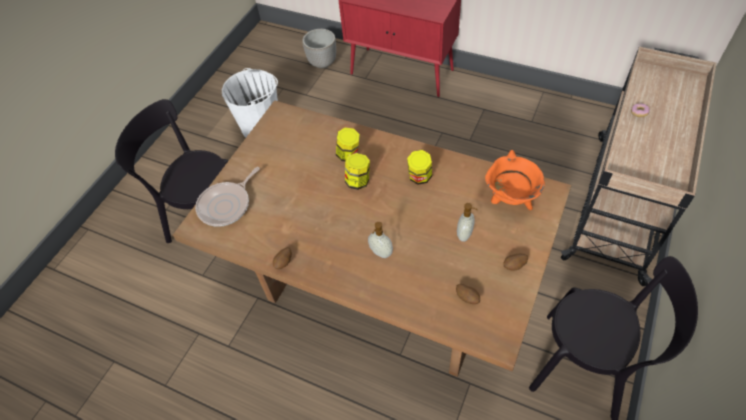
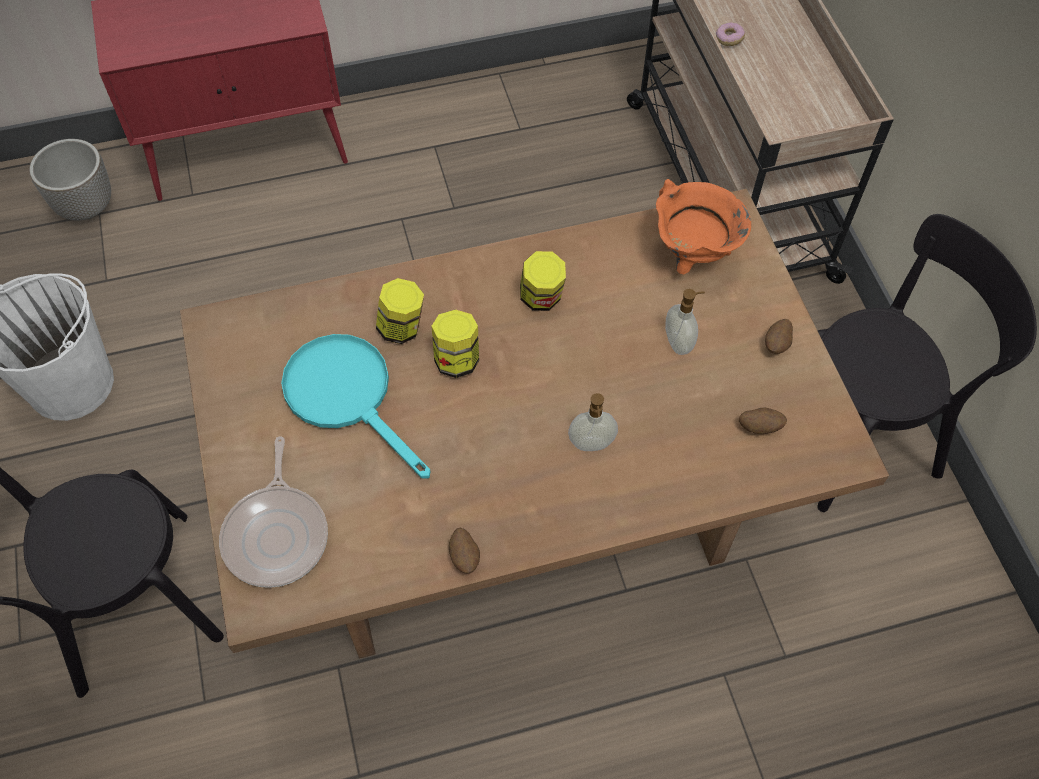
camera: 45 degrees left, 5 degrees up
none -> turquoise frying pan [281,334,430,478]

